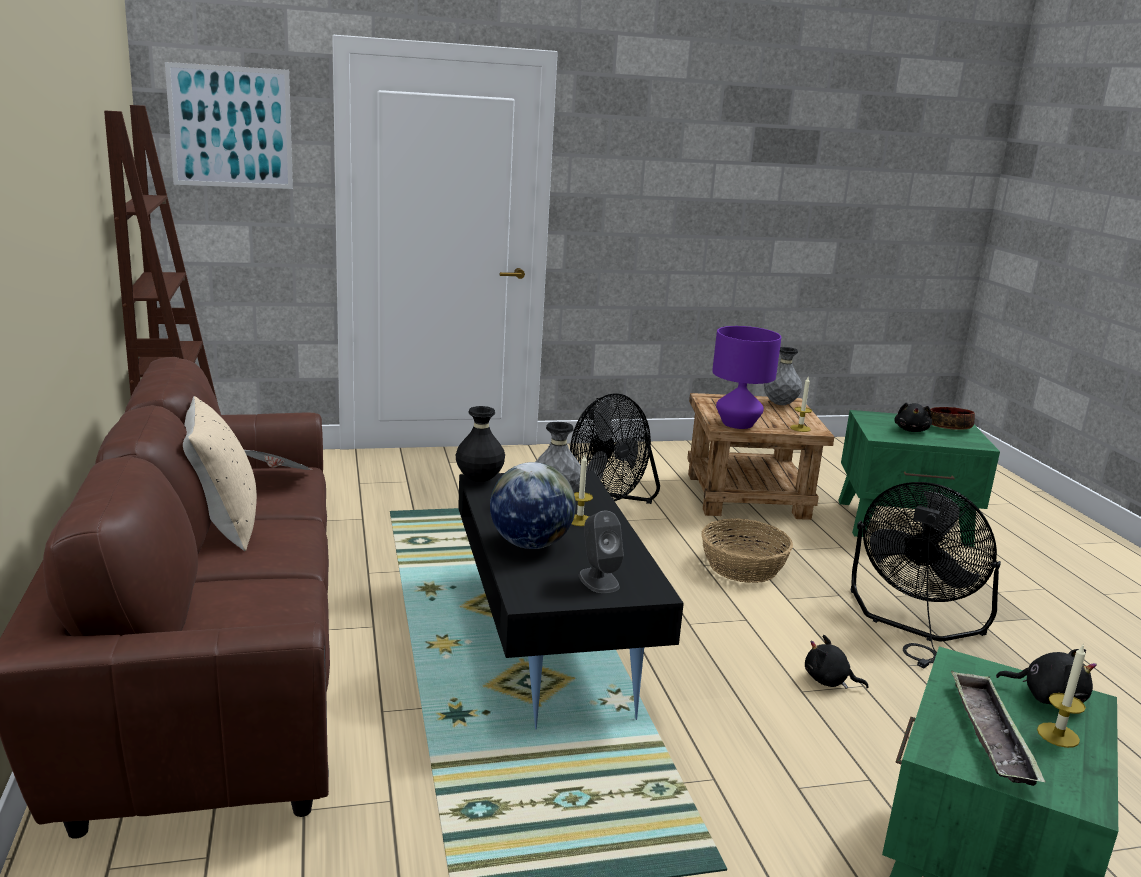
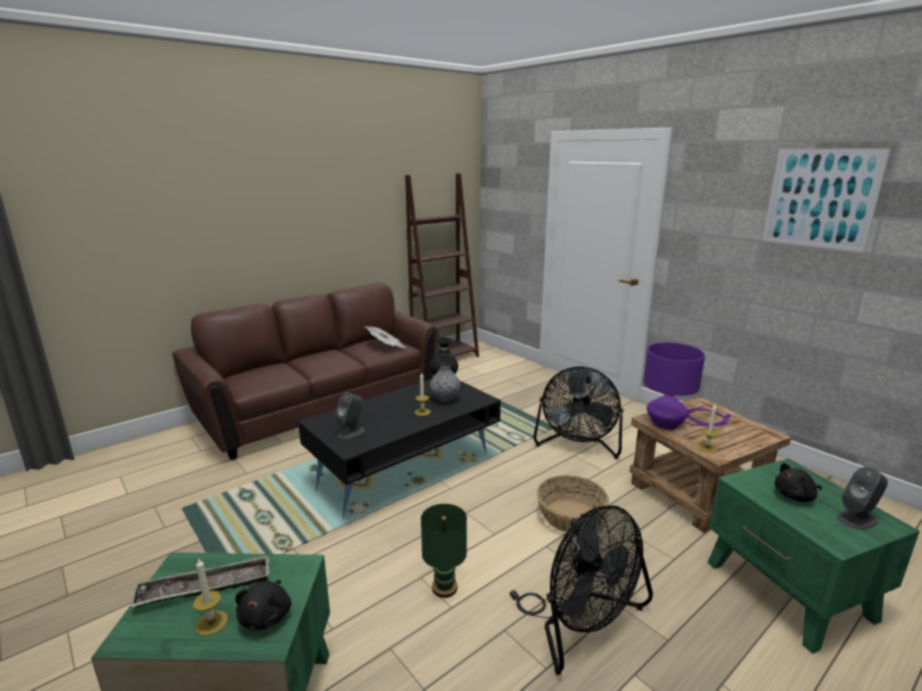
camera: 65 degrees right, 0 degrees up
picture [165,62,293,189] -> picture moved to [762,149,891,253]
beige pillow [183,396,257,551] -> none
globe [490,462,576,549] -> none
grey vase [764,347,802,405] -> none
black plush toy [805,635,869,689] -> green table lamp [421,504,467,598]
black fan [851,482,1001,668] -> black fan turned 45 degrees clockwise [510,506,653,675]
bowl [930,407,975,430] -> grey speaker [837,466,888,530]

